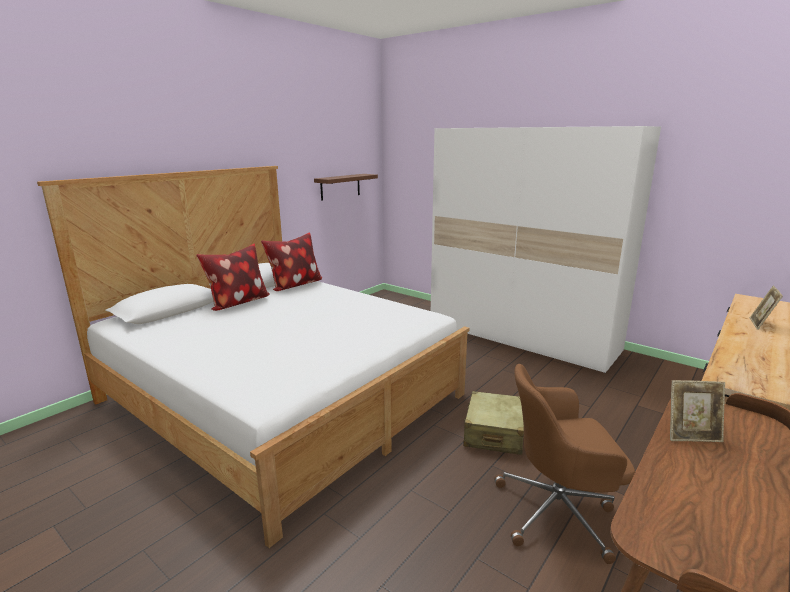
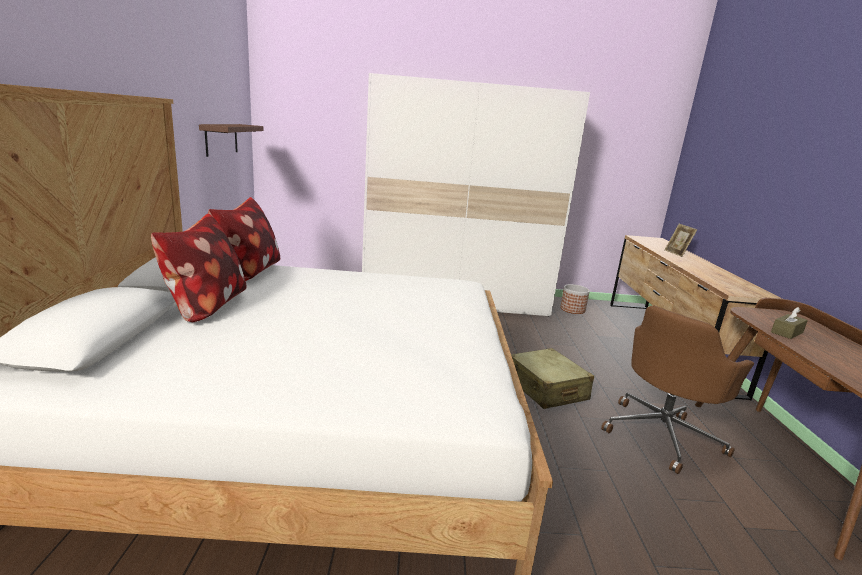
camera: 40 degrees left, 0 degrees up
picture frame [670,380,725,442] -> brown tissue box [771,307,808,339]
none -> planter [560,284,590,314]

